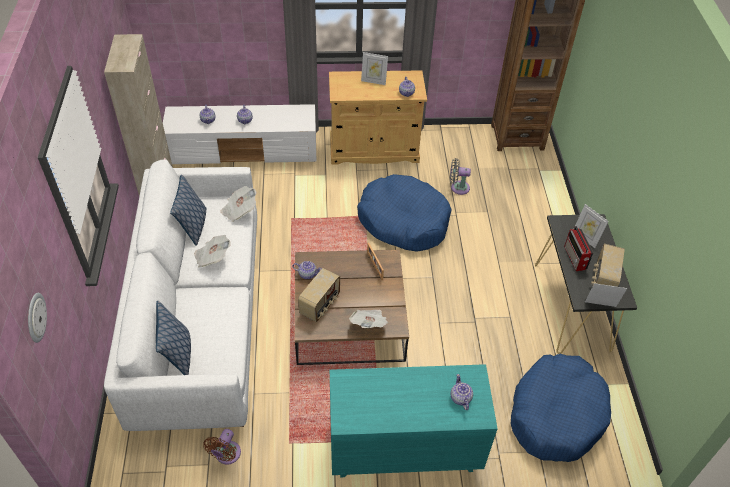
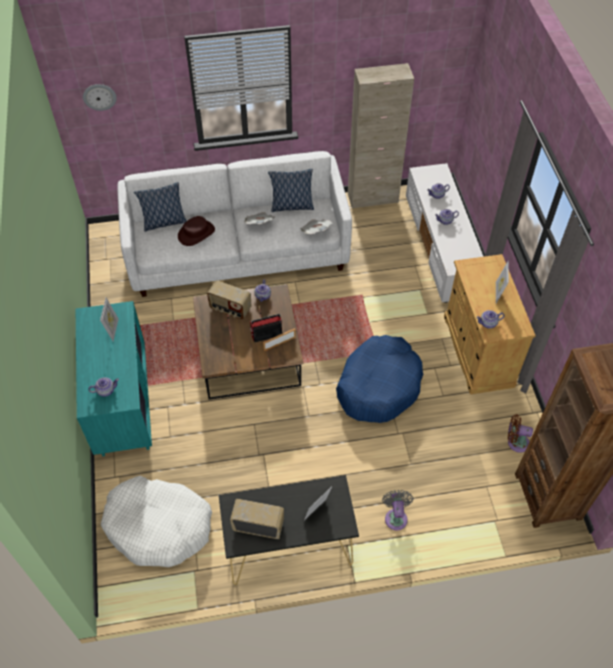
camera: 85 degrees right, 5 degrees up
brown fan [203,429,241,465] -> brown fan moved to [508,414,533,453]
newspaper [349,309,388,328] -> none
grey fan [450,159,471,195] -> grey fan moved to [382,490,414,531]
blue dog bed [511,354,611,462] -> white dog bed [101,476,212,567]
radio [564,226,593,271] -> radio moved to [250,314,282,342]
picture frame [585,283,627,307] -> picture frame moved to [100,298,119,341]
none -> brown hat [178,216,215,246]

